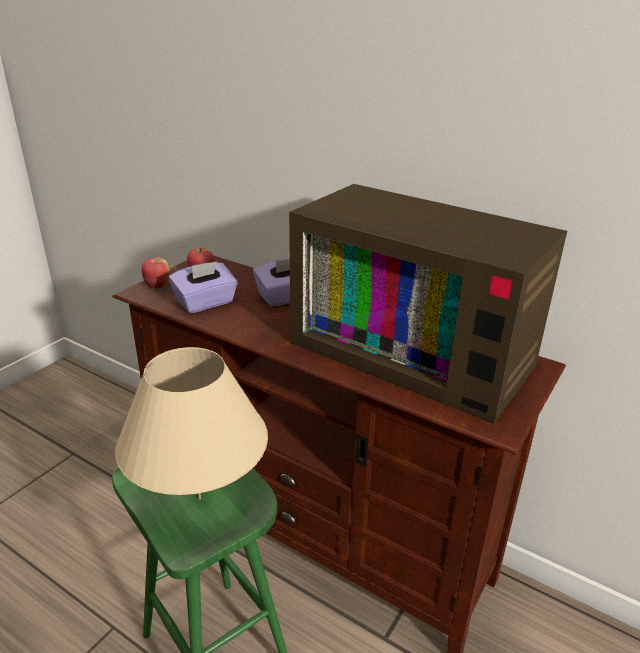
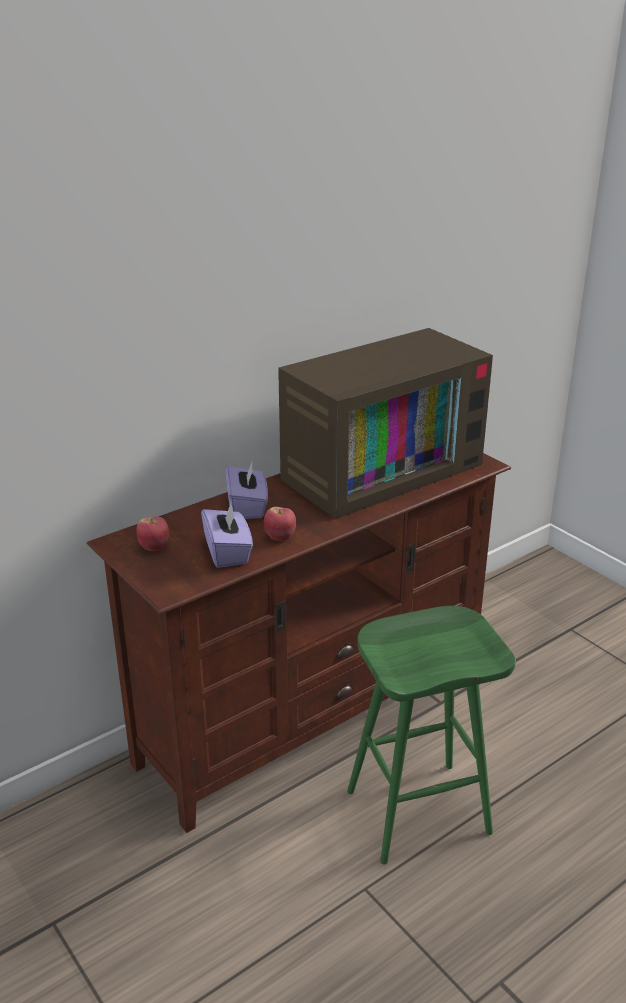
camera: 70 degrees left, 0 degrees up
beige table lamp [115,347,268,500] -> none
apple [142,257,170,289] -> apple moved to [264,507,296,541]

